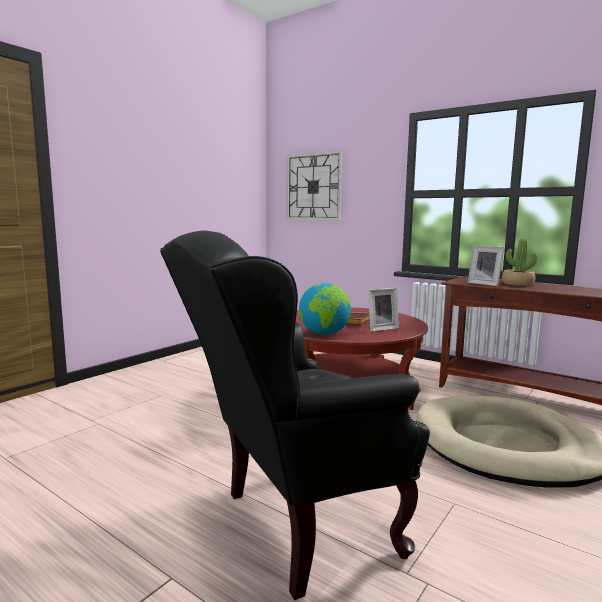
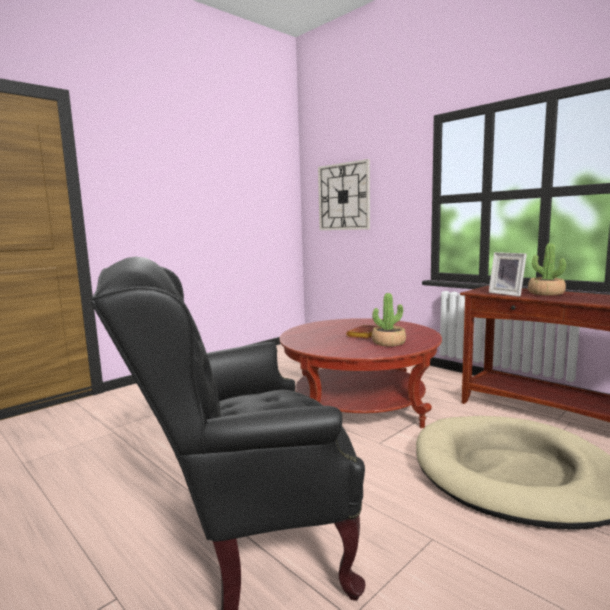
camera: 10 degrees right, 0 degrees up
globe [299,283,351,335] -> none
picture frame [368,288,399,332] -> potted plant [372,293,406,347]

